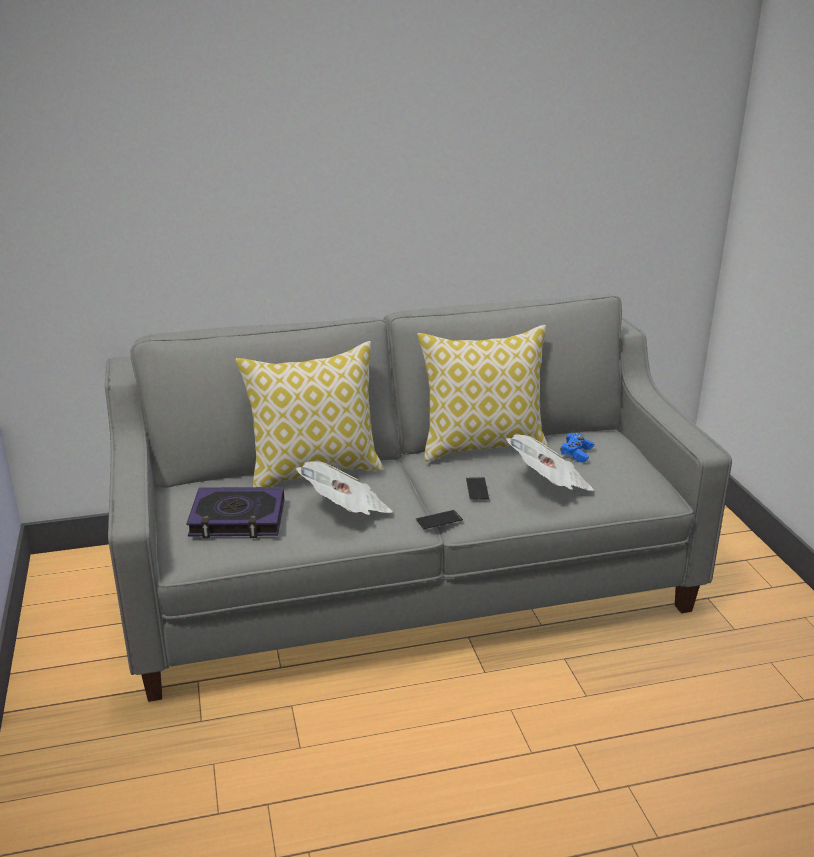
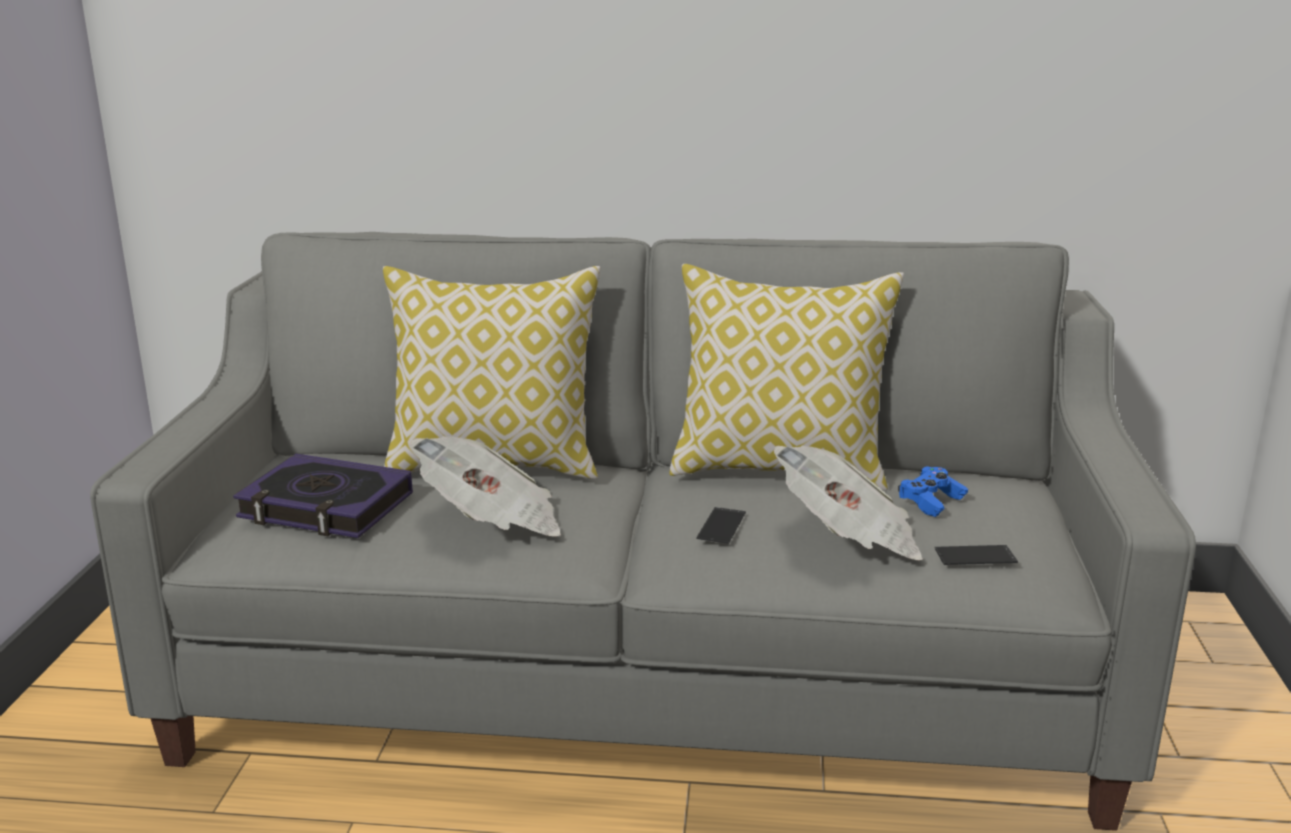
camera: 20 degrees right, 5 degrees down
phone [416,510,463,529] -> phone moved to [934,545,1018,565]

